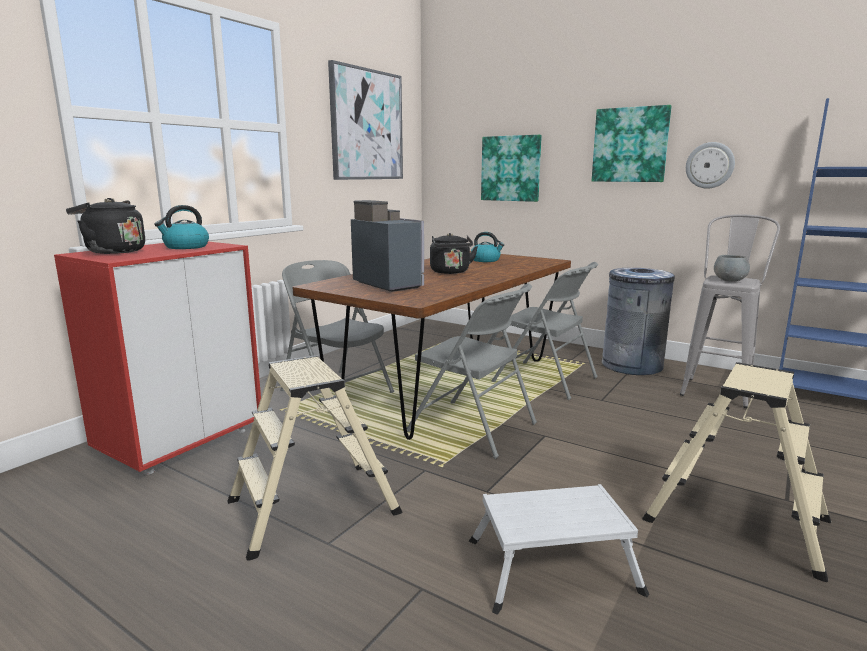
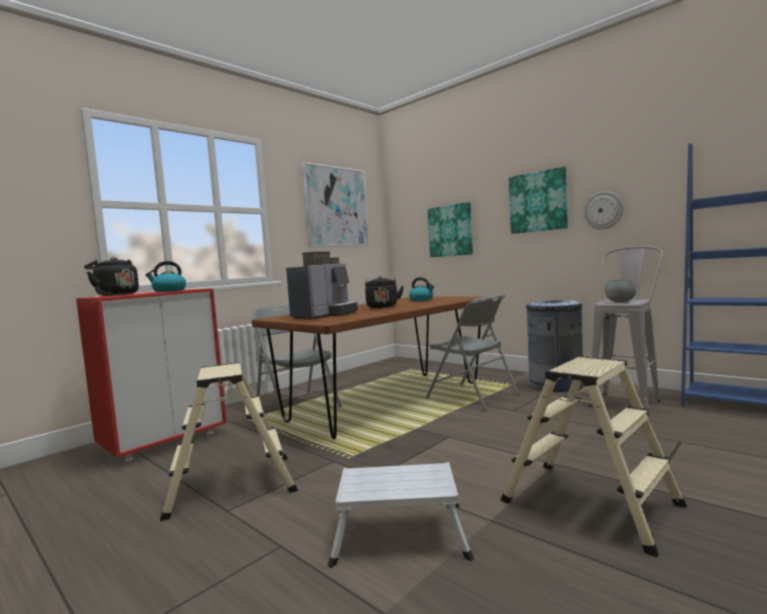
camera: 10 degrees right, 10 degrees down
coffee machine [351,200,424,292] -> coffee machine turned 60 degrees clockwise [286,251,358,319]
grey chair [407,283,537,459] -> none

